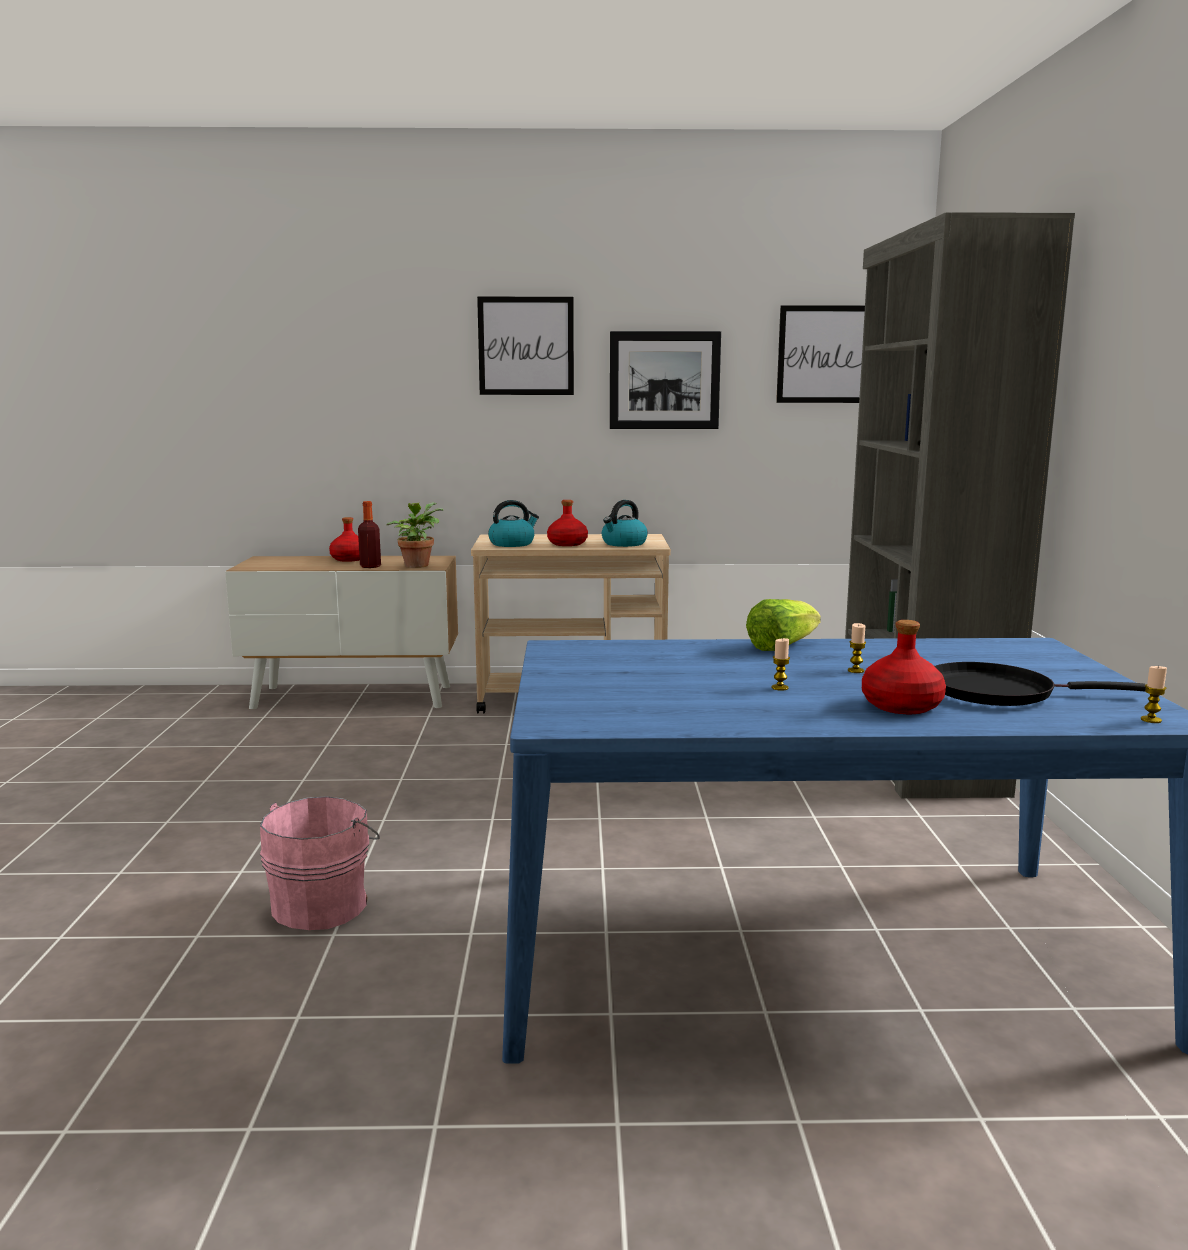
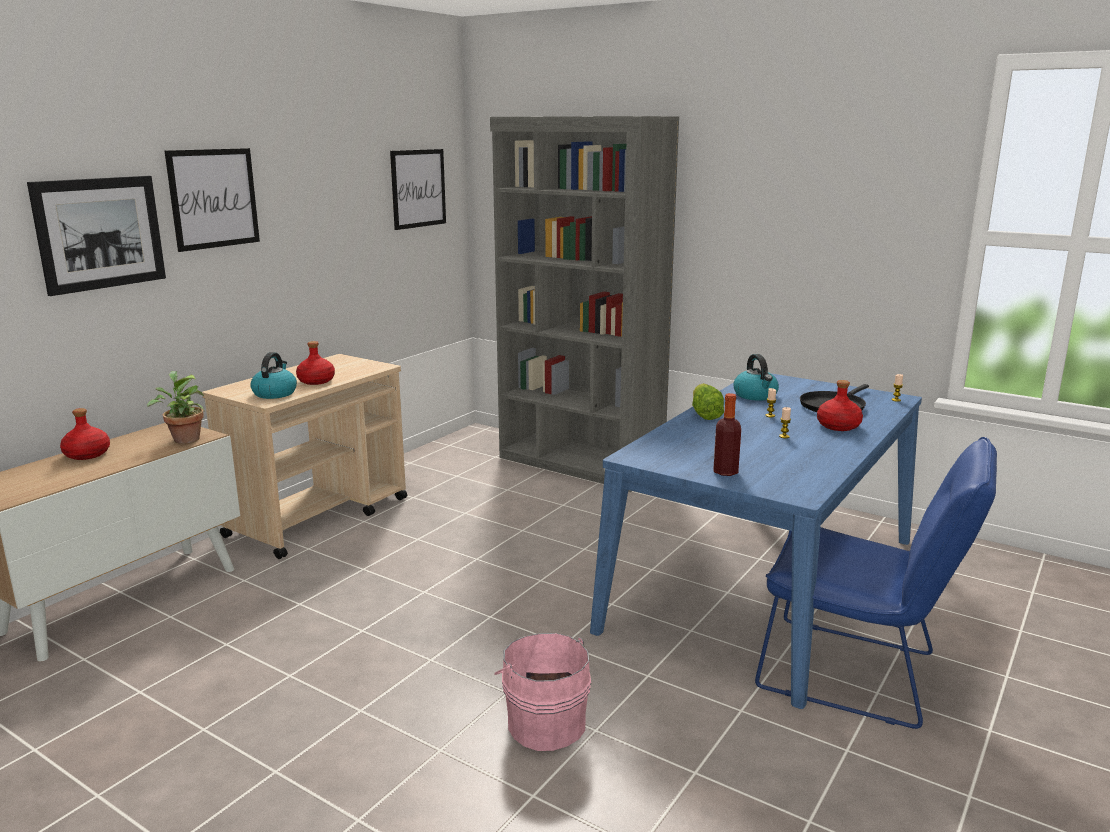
camera: 55 degrees left, 5 degrees up
bottle [358,501,381,568] -> bottle moved to [714,393,741,476]
kettle [602,500,648,547] -> kettle moved to [733,354,779,401]
picture [610,331,721,429] -> picture moved to [27,176,166,296]
none -> blue chair [755,437,997,729]

